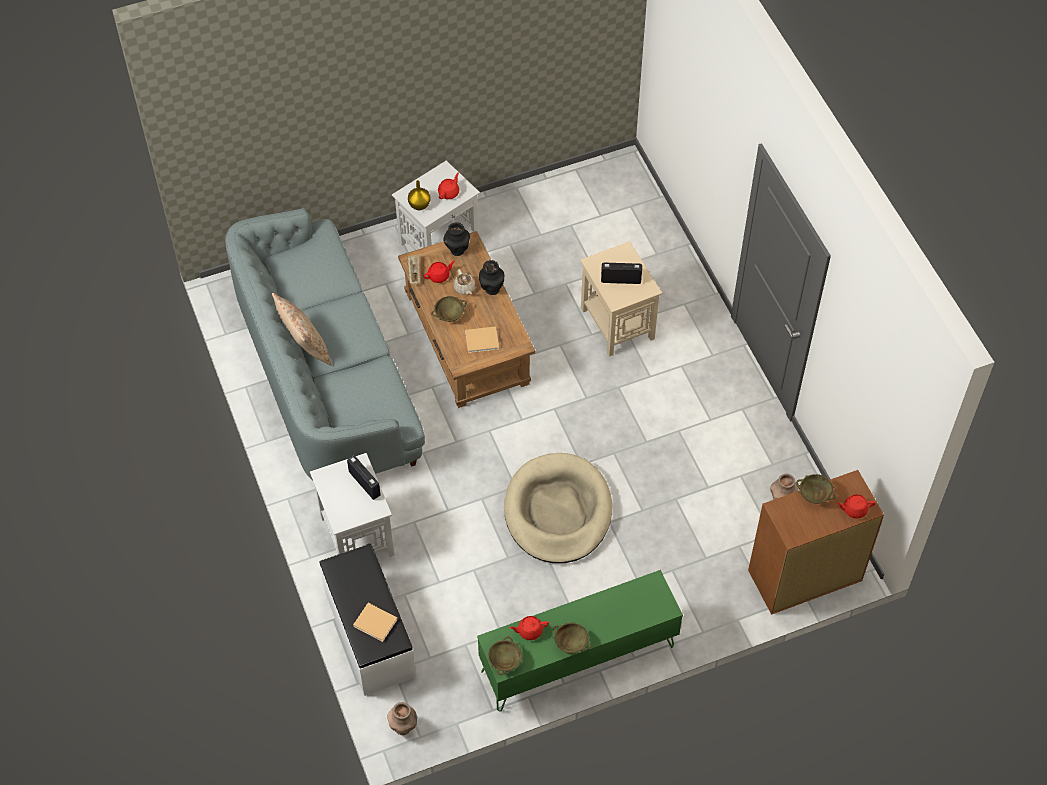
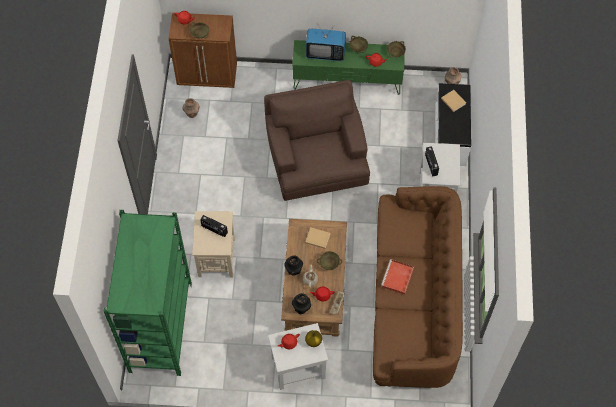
camera: 155 degrees left, 5 degrees up
grey sofa [225,208,425,481] -> brown sofa [373,186,463,388]
beige pillow [272,293,332,366] -> none
beige dog bed [504,453,612,563] -> brown armchair [264,80,370,201]
none -> green bookcase [104,210,192,376]
none -> television [306,25,346,61]
none -> red tray [381,259,414,294]

